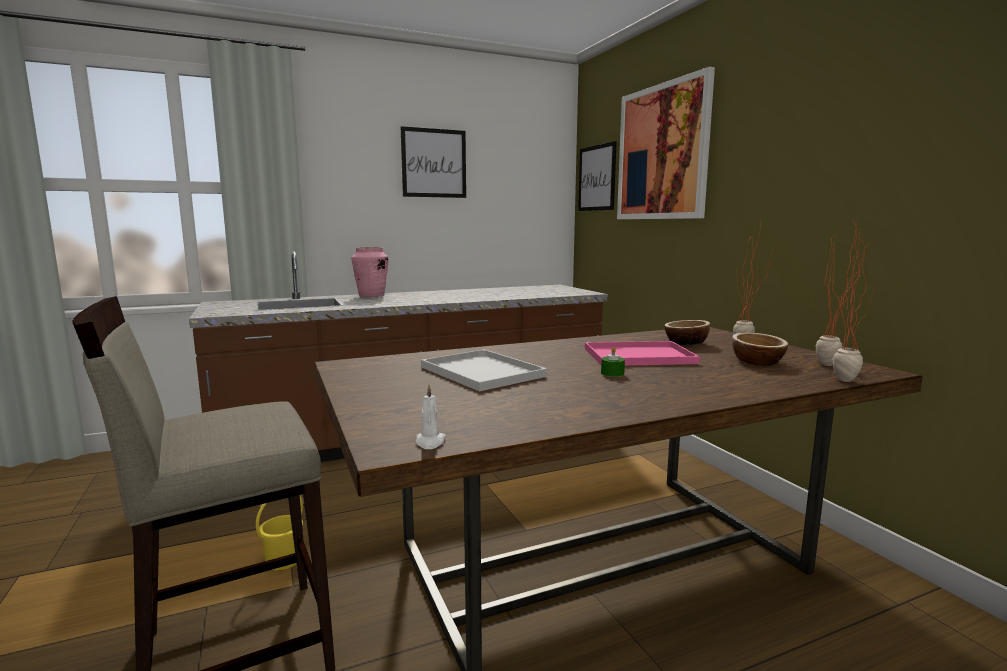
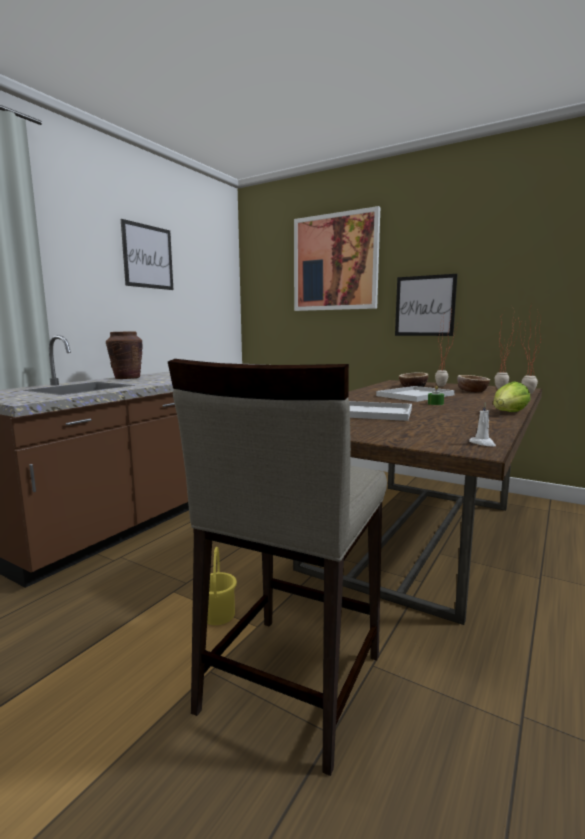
camera: 35 degrees left, 0 degrees up
pink vase [351,247,389,297] -> brown vase [106,331,143,379]
picture [578,141,617,211] -> picture moved to [395,274,457,336]
pink tray [585,341,700,366] -> white tray [376,386,455,402]
none -> lettuce [493,381,531,412]

